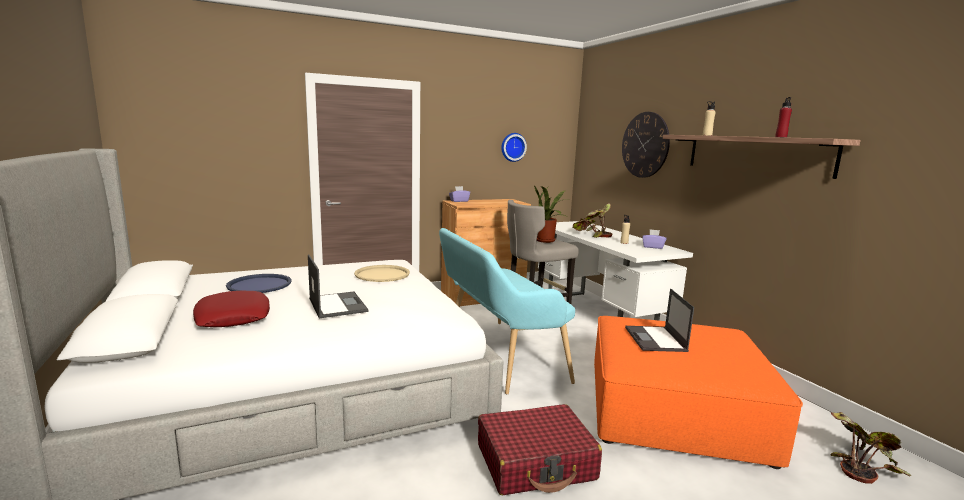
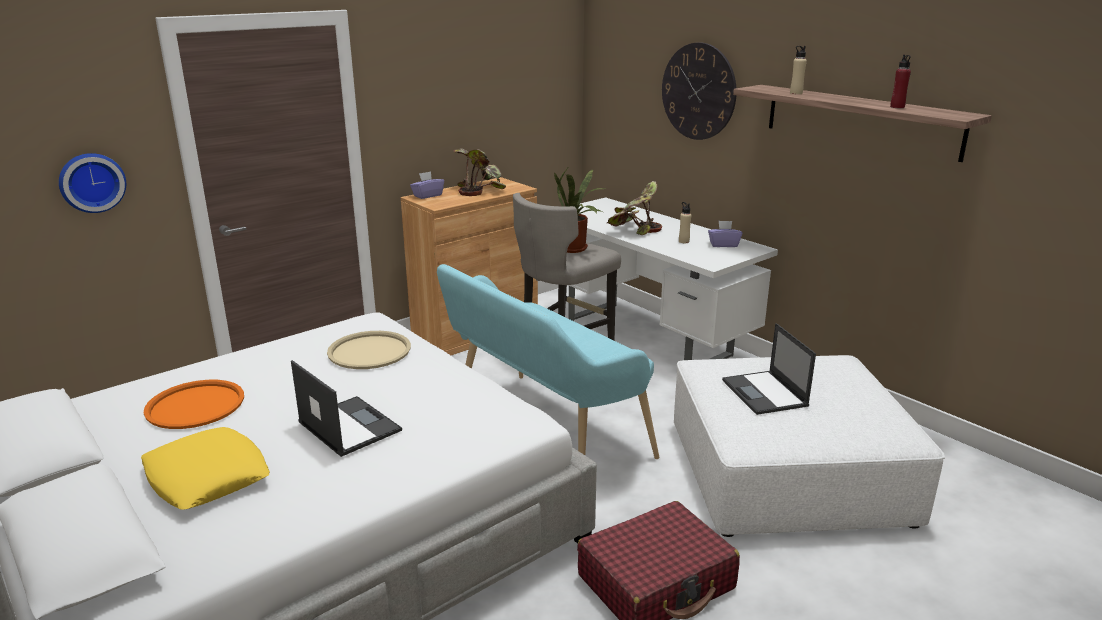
camera: 15 degrees left, 10 degrees up
red pillow [193,290,270,327] -> yellow pillow [141,427,270,510]
blue tray [226,274,292,293] -> orange tray [144,380,244,429]
wall clock [501,133,527,162] -> wall clock moved to [59,153,126,213]
orange ottoman [594,316,803,469] -> white ottoman [674,355,945,537]
potted plant [830,412,911,484] -> potted plant moved to [454,148,506,196]

